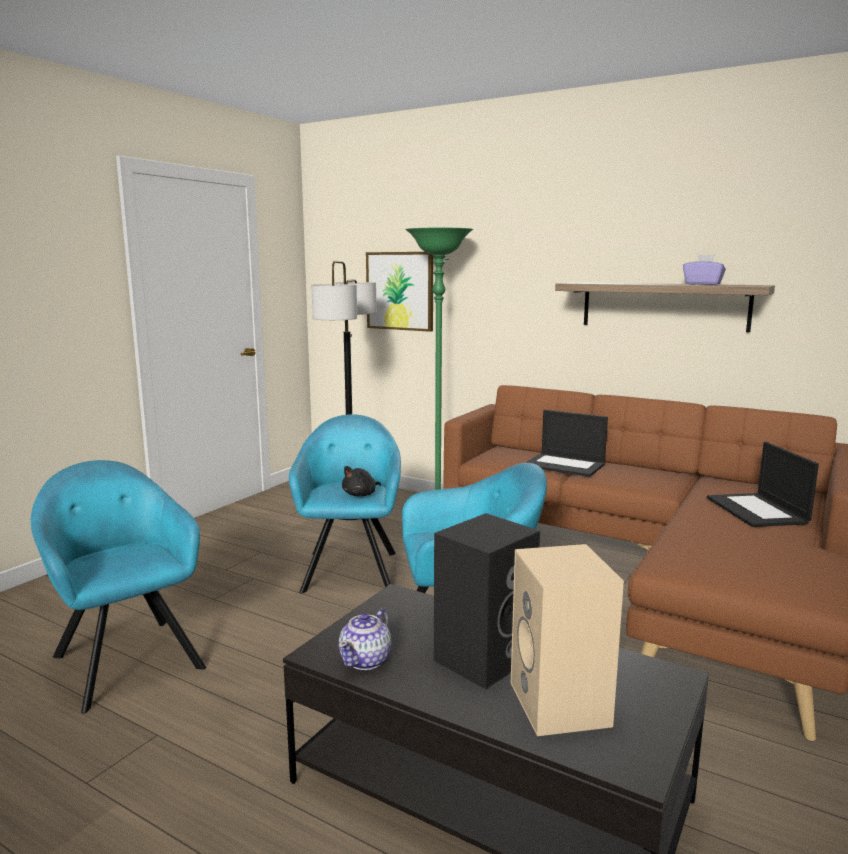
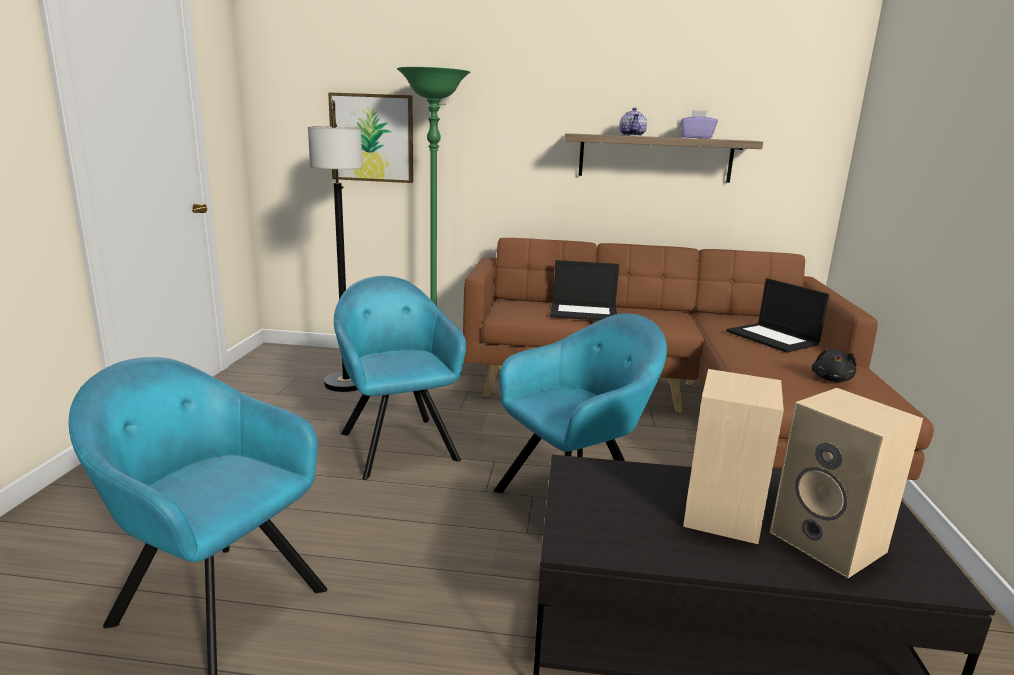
camera: 25 degrees left, 5 degrees up
teapot [339,609,391,670] -> teapot moved to [619,108,647,136]
black plush toy [342,466,381,496] -> black plush toy moved to [812,349,856,382]
black speaker [434,513,540,689] -> beige speaker [683,369,784,544]

